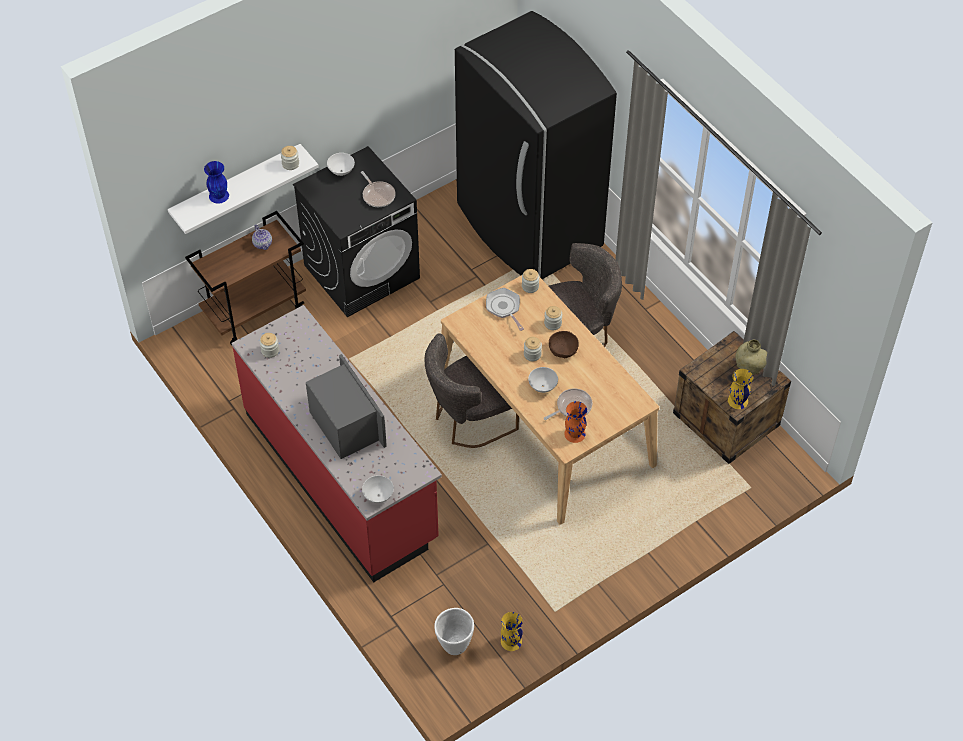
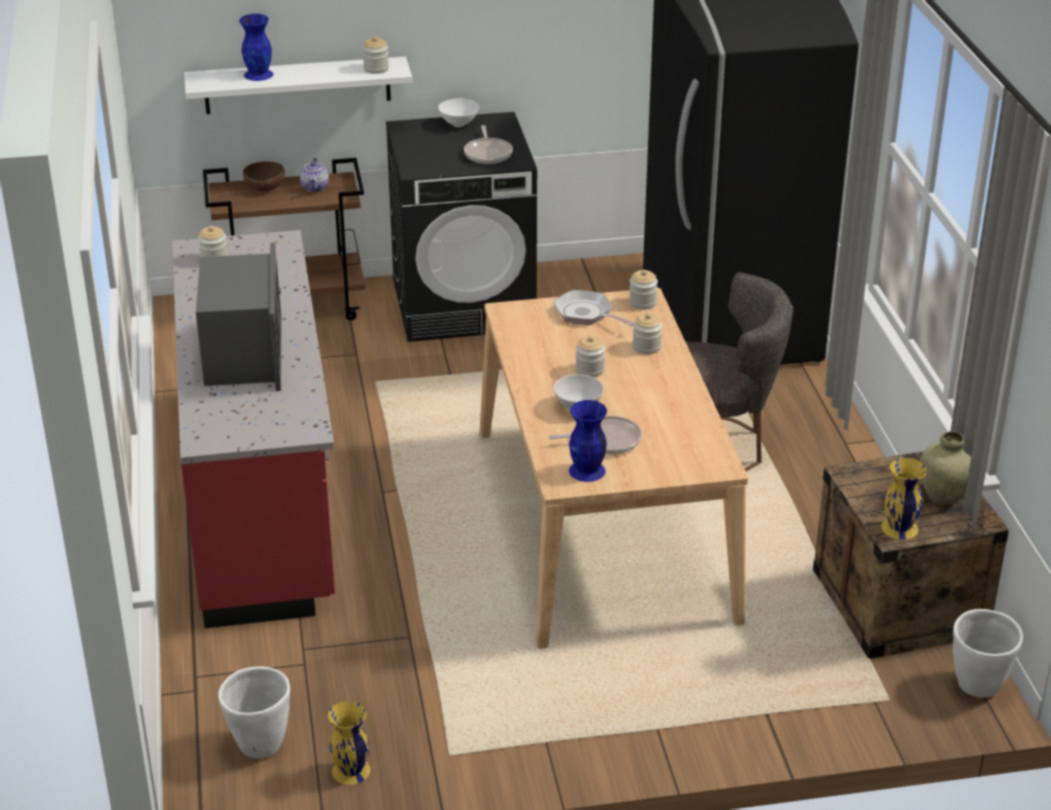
camera: 25 degrees right, 20 degrees down
white bowl [362,475,394,503] -> none
grey chair [424,333,519,448] -> none
frying pan [486,288,524,331] -> frying pan turned 45 degrees counterclockwise [553,290,634,326]
brown bowl [549,331,579,358] -> brown bowl moved to [243,161,285,191]
orange vase [564,401,587,443] -> blue vase [569,400,607,482]
none -> white planter [953,609,1023,698]

